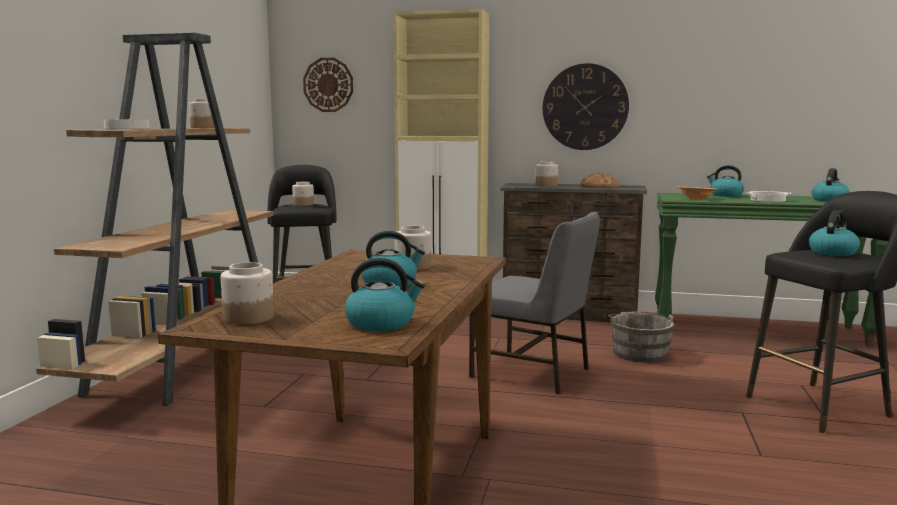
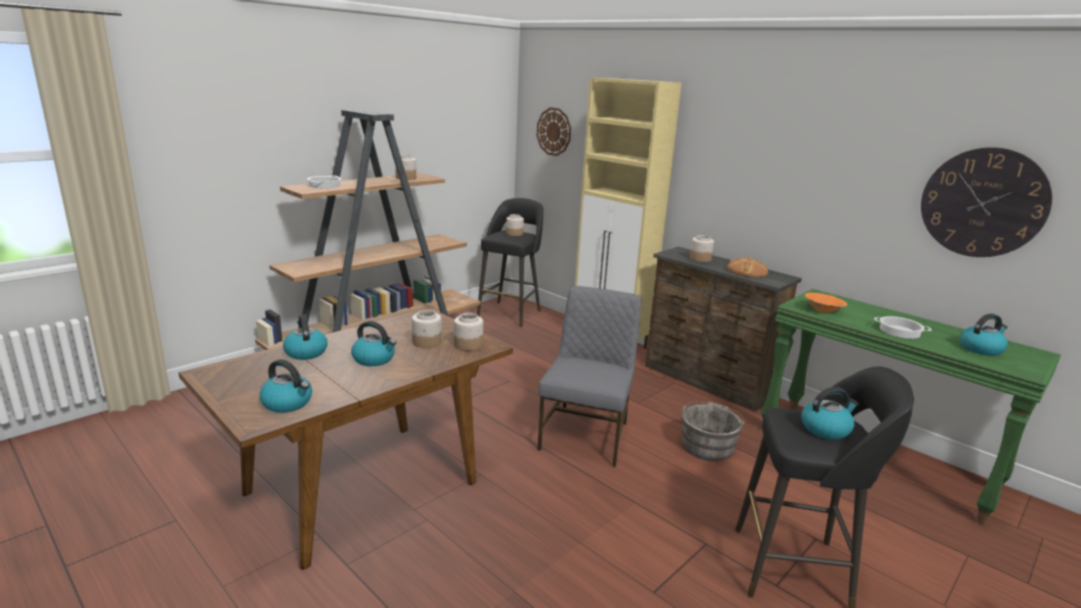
camera: 30 degrees right, 10 degrees up
jar [221,262,274,325] -> jar moved to [454,313,483,351]
grey chair [469,212,600,394] -> grey chair turned 135 degrees counterclockwise [537,286,642,467]
wall clock [543,63,629,150] -> wall clock moved to [921,147,1052,257]
kettle [707,165,744,197] -> kettle moved to [283,314,327,360]

